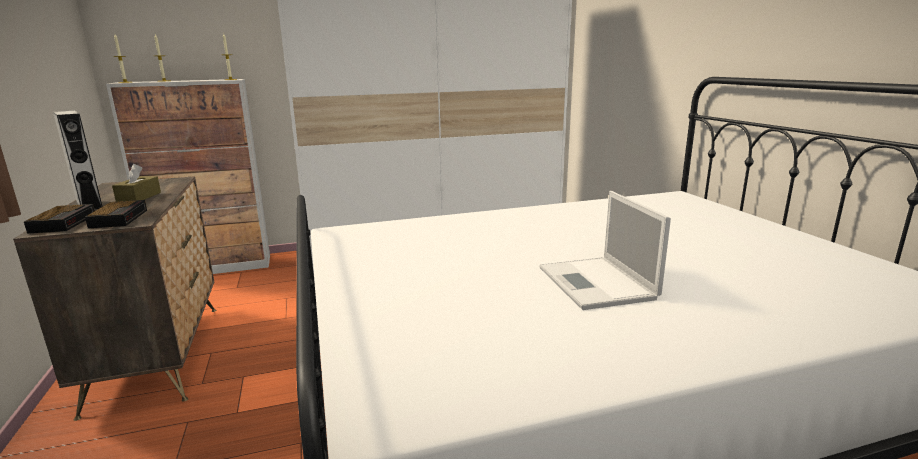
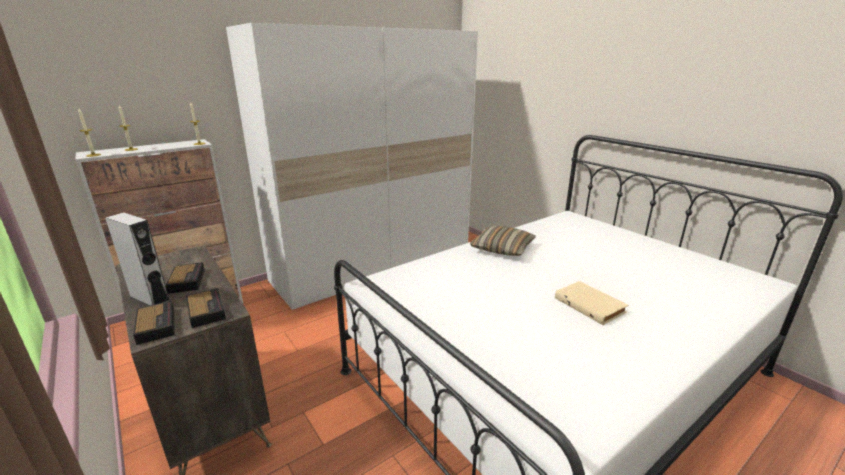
camera: 20 degrees left, 5 degrees up
brown tissue box [112,164,161,202] -> alarm clock [166,262,205,294]
laptop [539,191,671,310] -> beige book [555,281,628,325]
none -> pillow [470,226,536,256]

